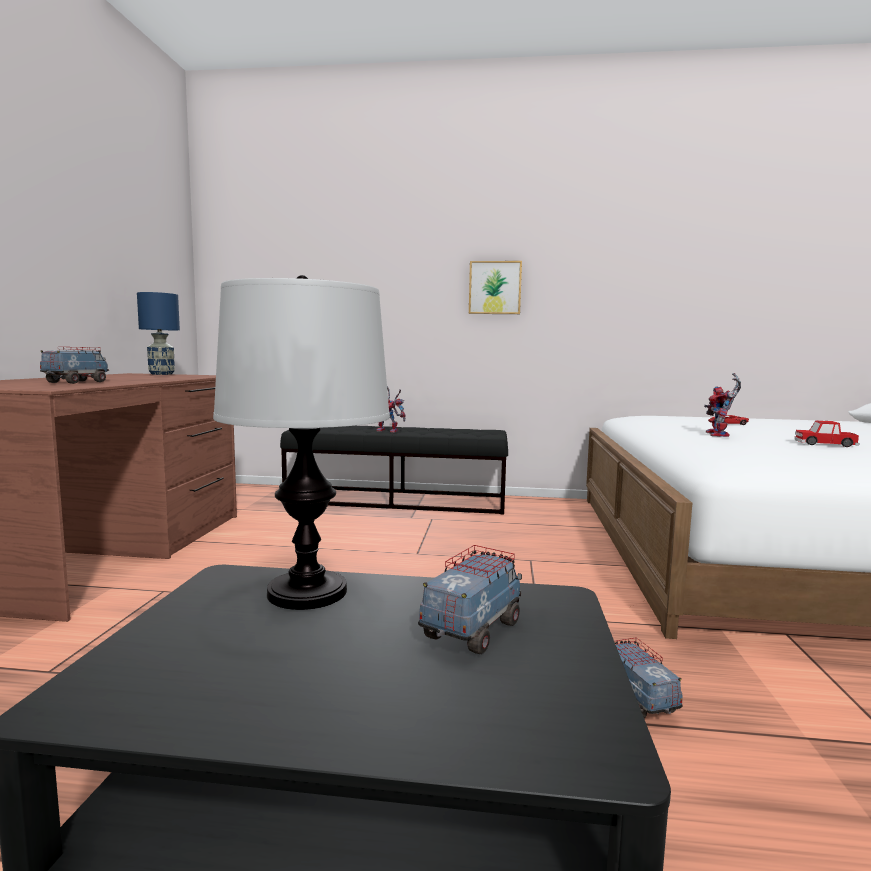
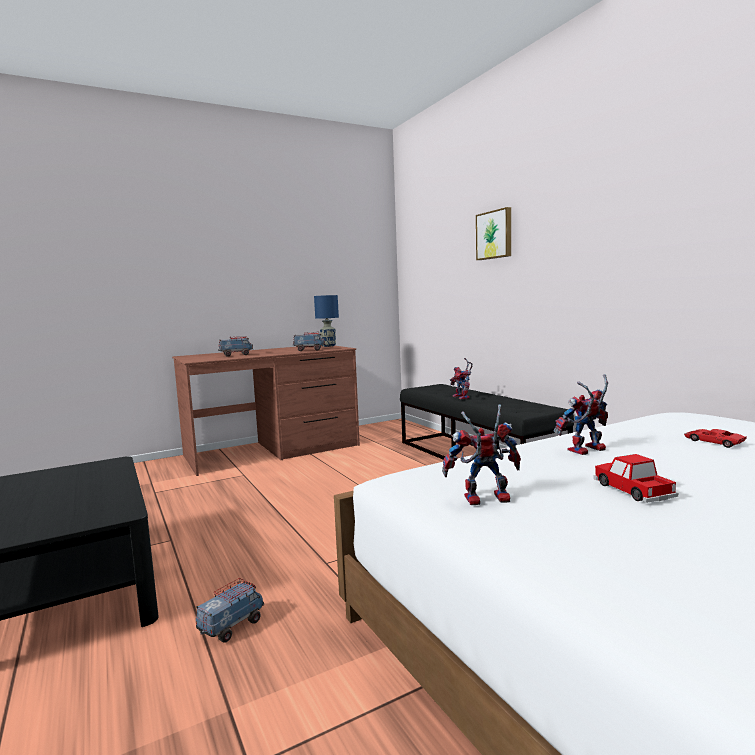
camera: 55 degrees right, 0 degrees up
table lamp [213,275,390,610] -> none
toy truck [418,545,522,654] -> toy truck moved to [293,332,325,351]
picture [469,261,522,314] -> picture moved to [476,207,511,260]
none -> toy robot [442,404,521,505]

